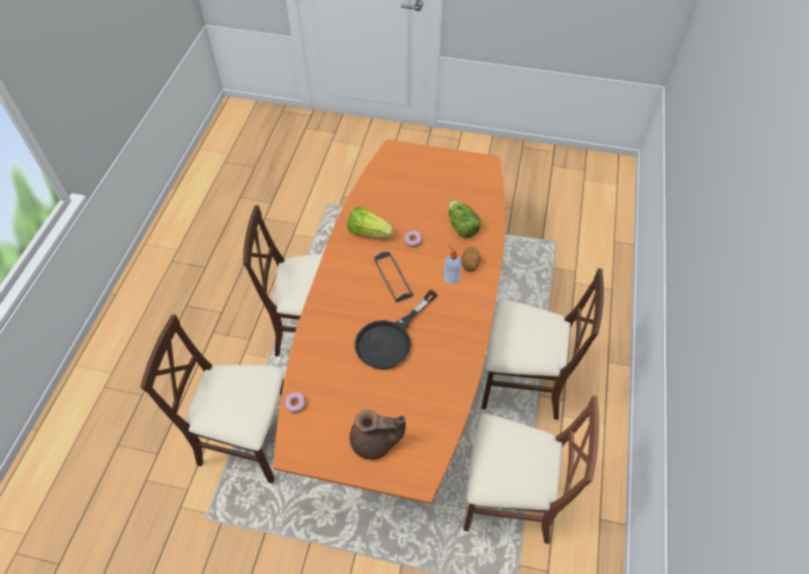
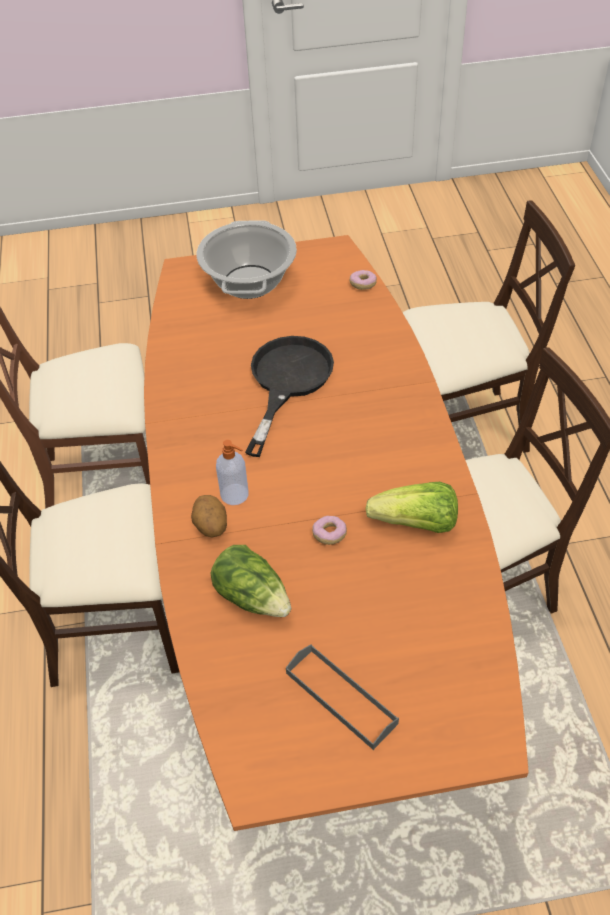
camera: 160 degrees right, 5 degrees down
brown teapot [350,410,406,460] -> cooking pot [197,220,297,299]
grey tray [374,252,413,303] -> grey tray moved to [286,644,399,750]

